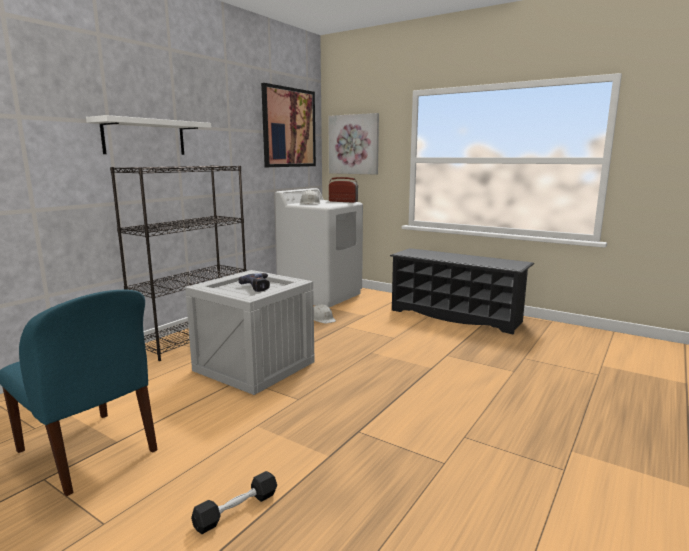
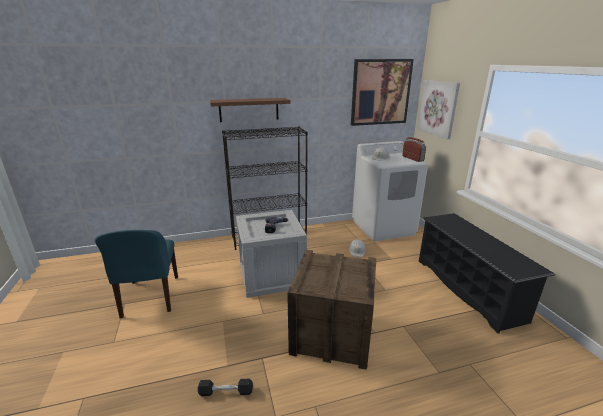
camera: 40 degrees right, 10 degrees up
white shelf [86,115,211,155] -> brown shelf [210,98,291,122]
black dumbbell [191,471,277,534] -> black dumbbell moved to [198,379,253,396]
none -> crate [287,250,376,370]

